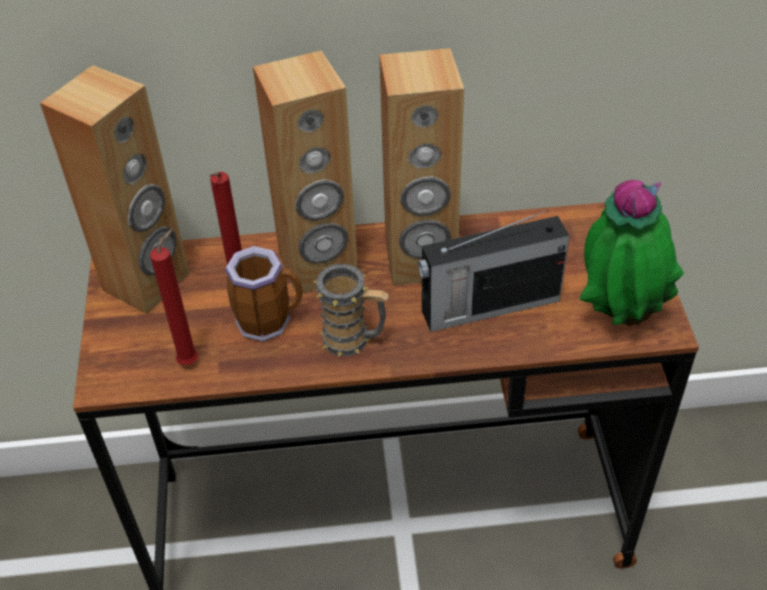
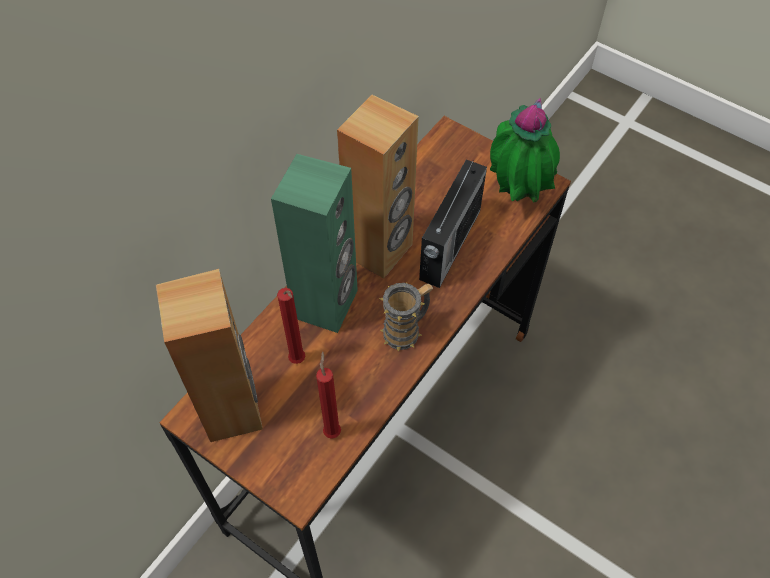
camera: 50 degrees left, 10 degrees up
mug [225,246,302,342] -> none
brown speaker [253,50,358,293] -> green speaker [271,154,358,333]

